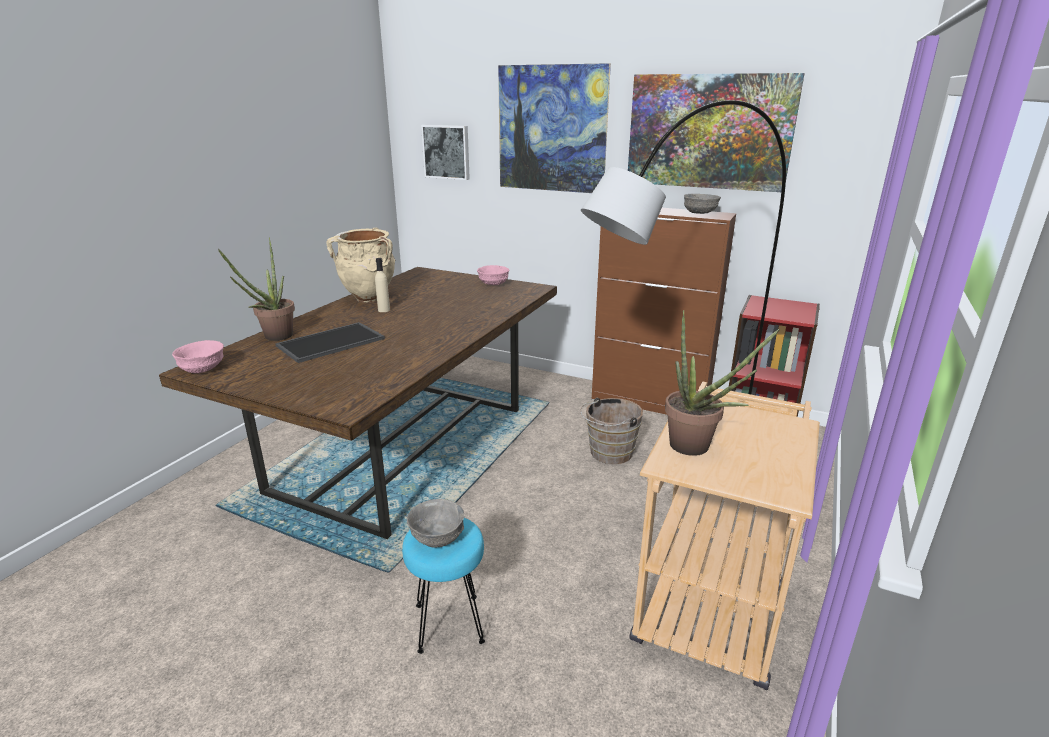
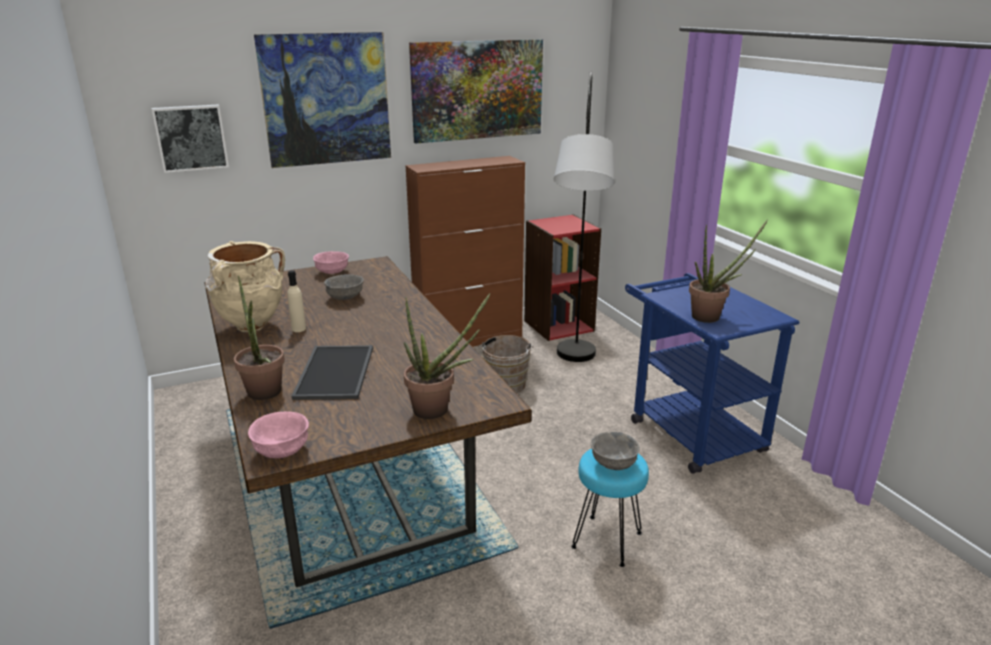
camera: 50 degrees left, 0 degrees up
beige cart [629,382,820,690] -> blue cart [625,273,799,474]
grey bowl [684,194,721,214] -> grey bowl moved to [324,275,364,300]
none -> potted plant [404,293,491,419]

